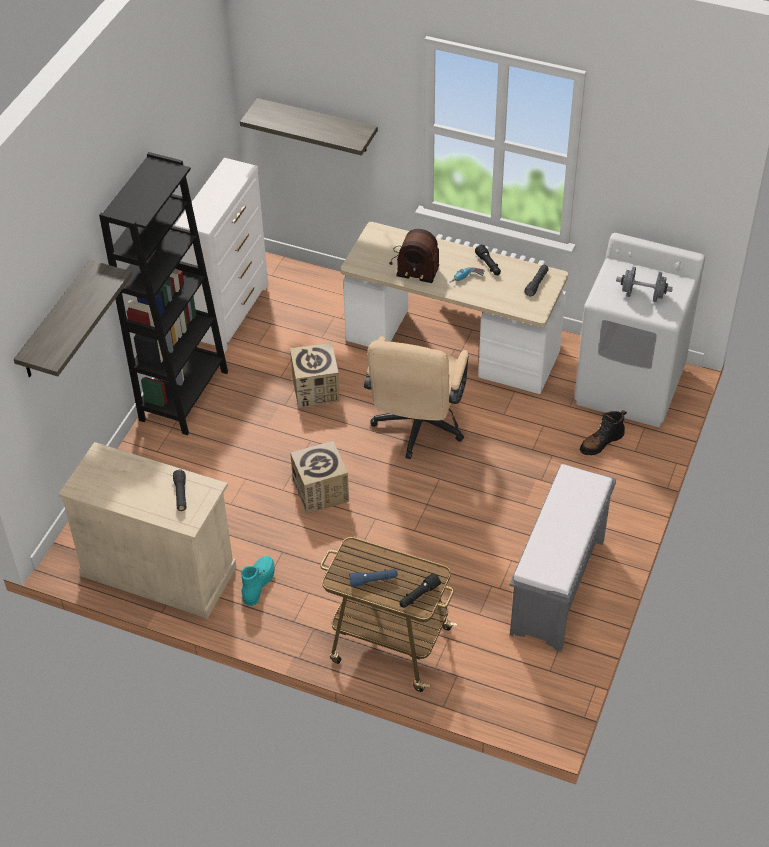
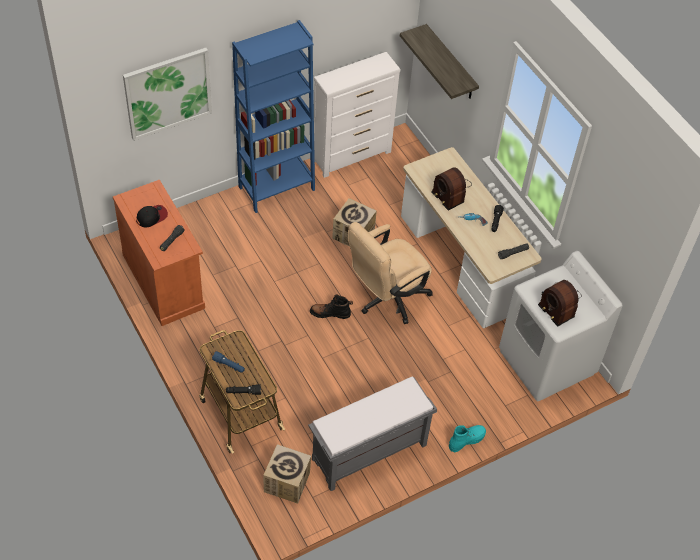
camera: 35 degrees right, 5 degrees up
shelf [14,260,132,377] -> picture [123,48,212,141]
beige cabinet [58,442,237,619] -> orange cabinet [113,180,205,326]
black bookcase [99,152,228,435] -> blue bookcase [232,20,315,213]
turquoise boot [241,556,274,606] -> turquoise boot moved to [449,425,486,452]
cardboard box [290,441,349,514] -> cardboard box moved to [263,444,311,504]
black boot [580,410,627,455] -> black boot moved to [310,294,353,319]
grey dumbbell [616,267,673,302] -> radio [538,280,582,326]
none -> cap [136,205,168,227]

